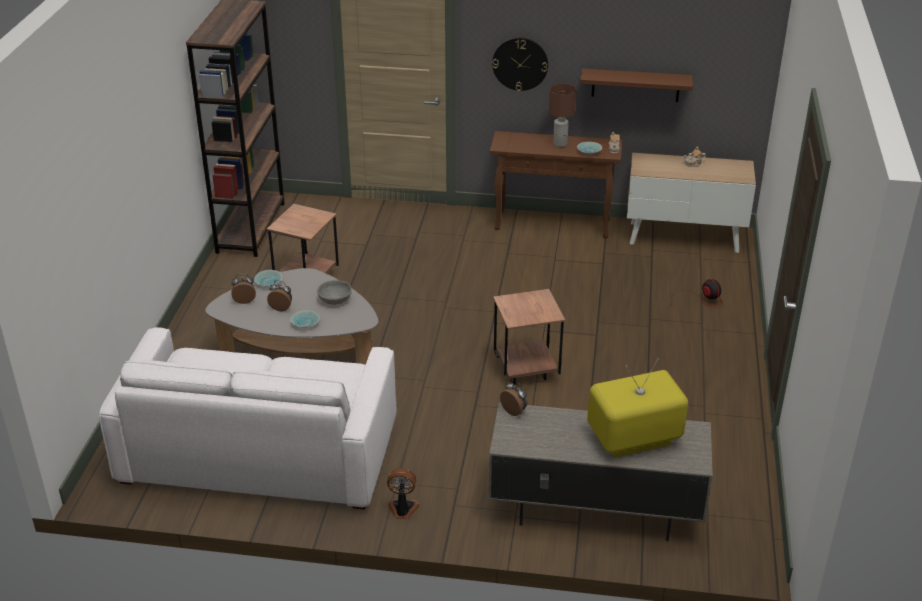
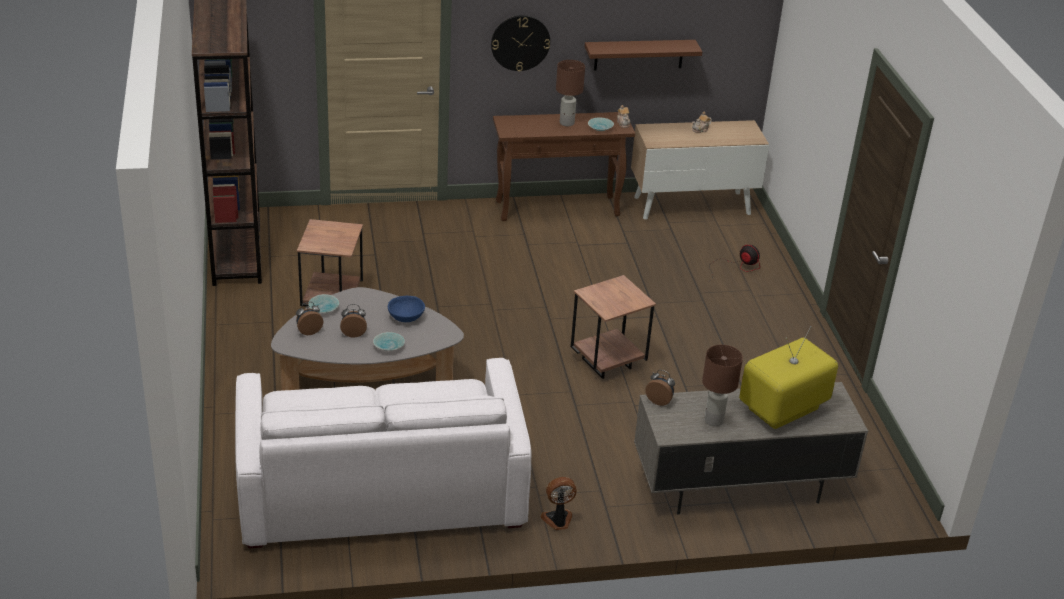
camera: 20 degrees left, 0 degrees up
grey bowl [317,280,352,305] -> blue bowl [388,296,425,322]
none -> brown table lamp [702,345,743,427]

